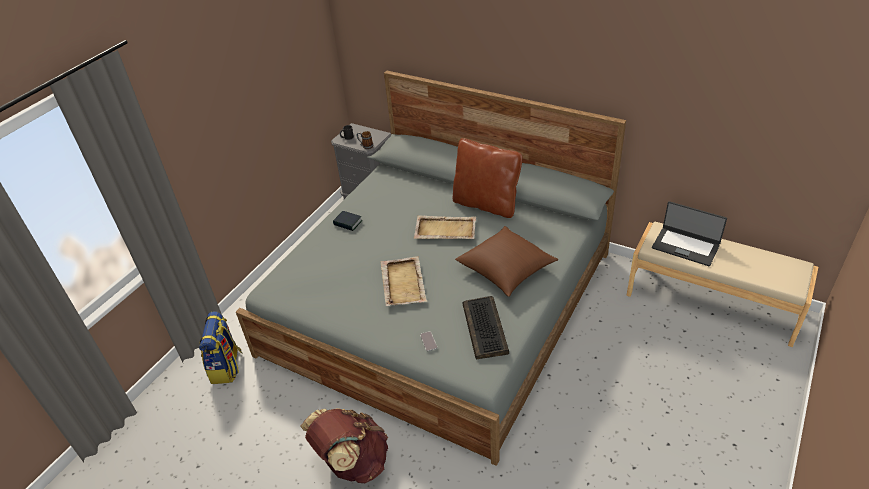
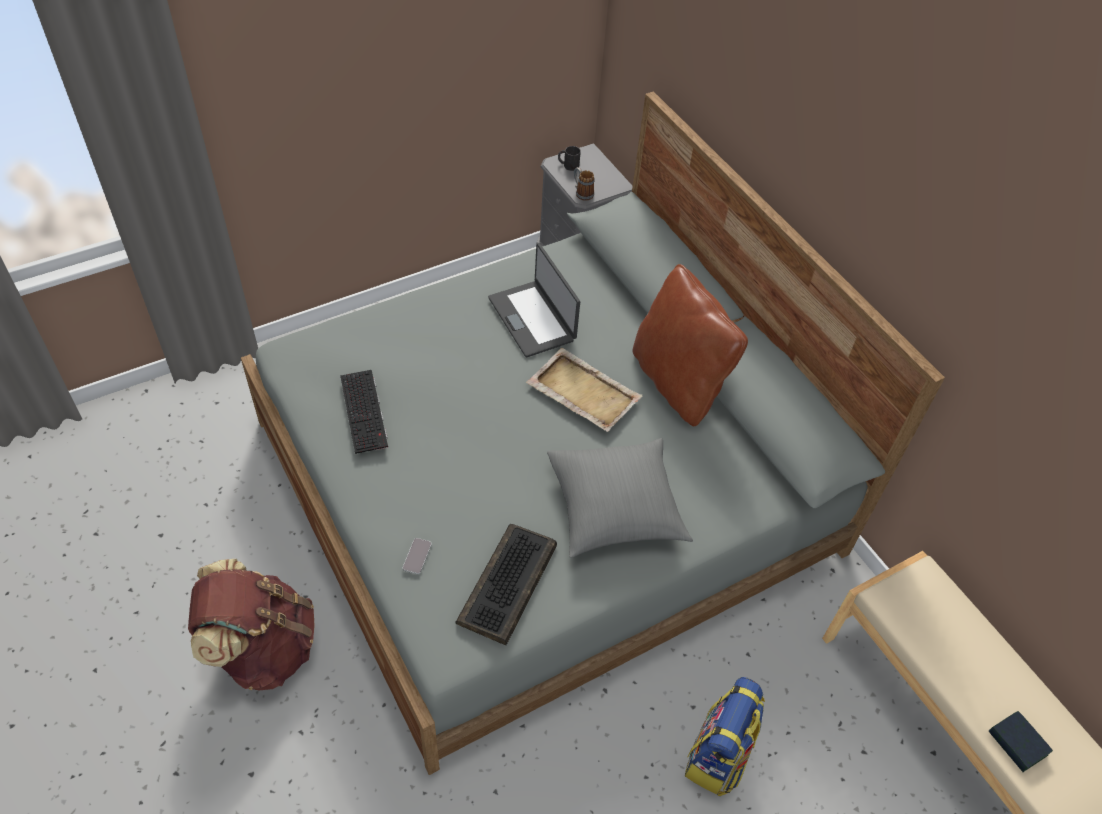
camera: 25 degrees right, 10 degrees up
backpack [199,311,243,384] -> backpack moved to [685,677,765,796]
book [333,211,362,231] -> book moved to [988,711,1053,772]
beige tray [381,256,427,306] -> none
brown pillow [455,226,558,297] -> grey pillow [547,438,693,558]
laptop [652,201,727,266] -> laptop moved to [488,243,580,357]
none -> keyboard [340,370,388,454]

